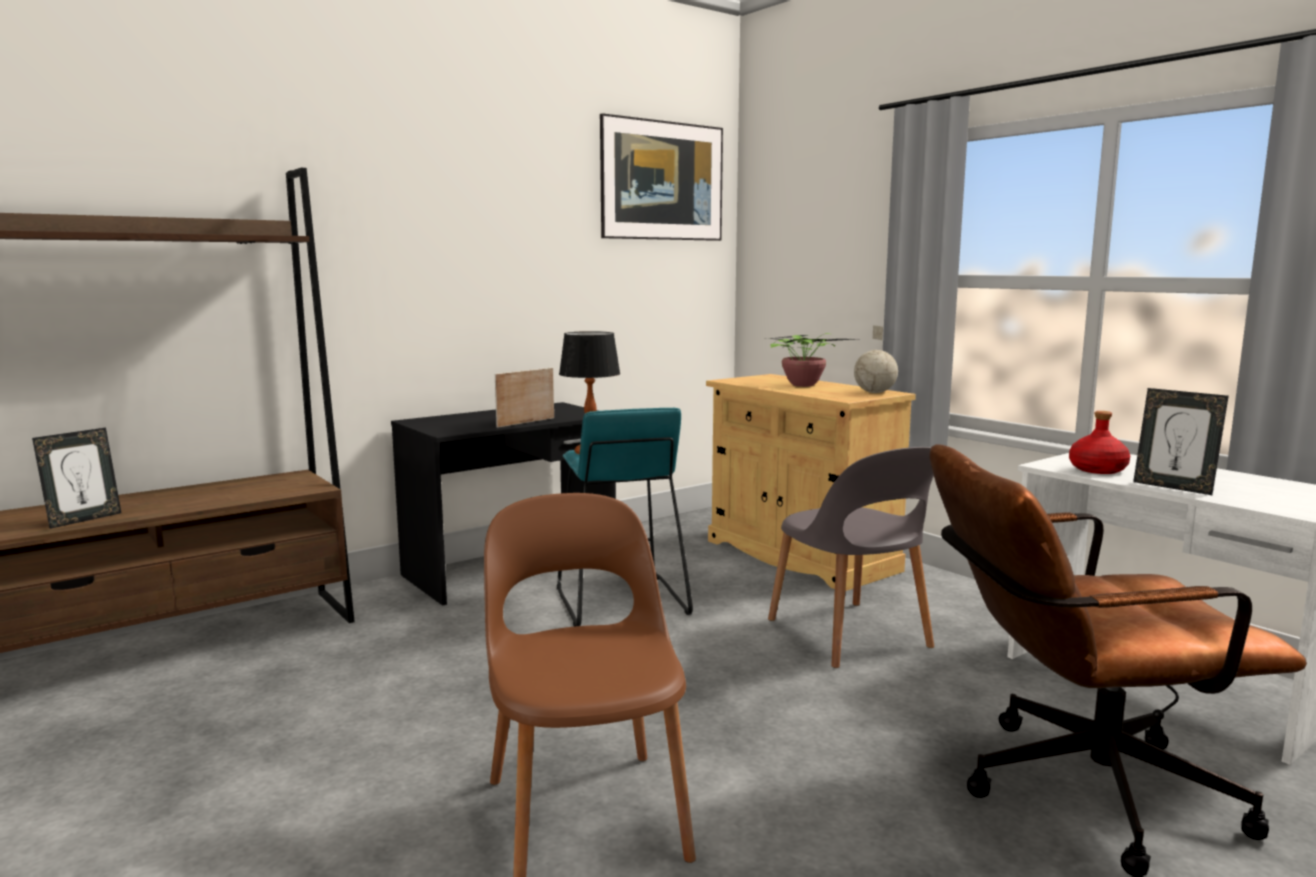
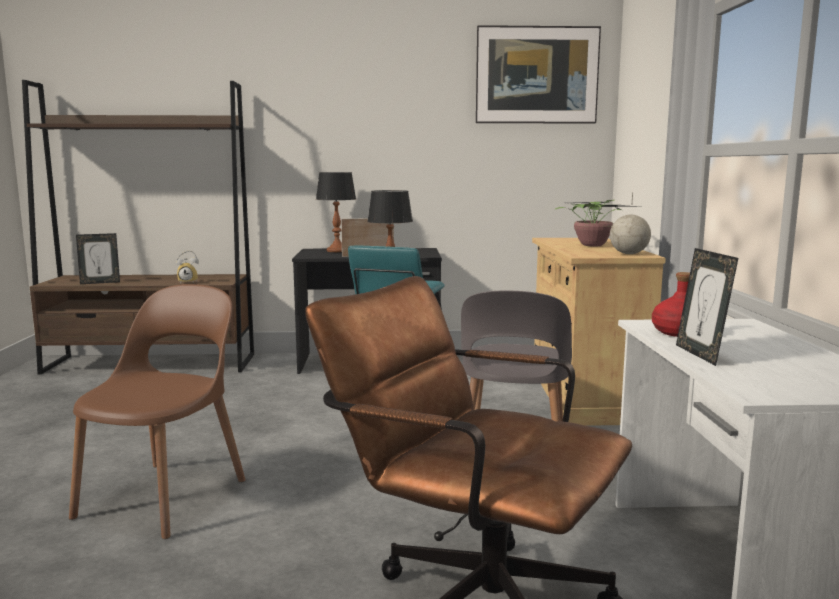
camera: 35 degrees right, 0 degrees up
none -> alarm clock [176,251,199,283]
none -> table lamp [316,172,356,252]

